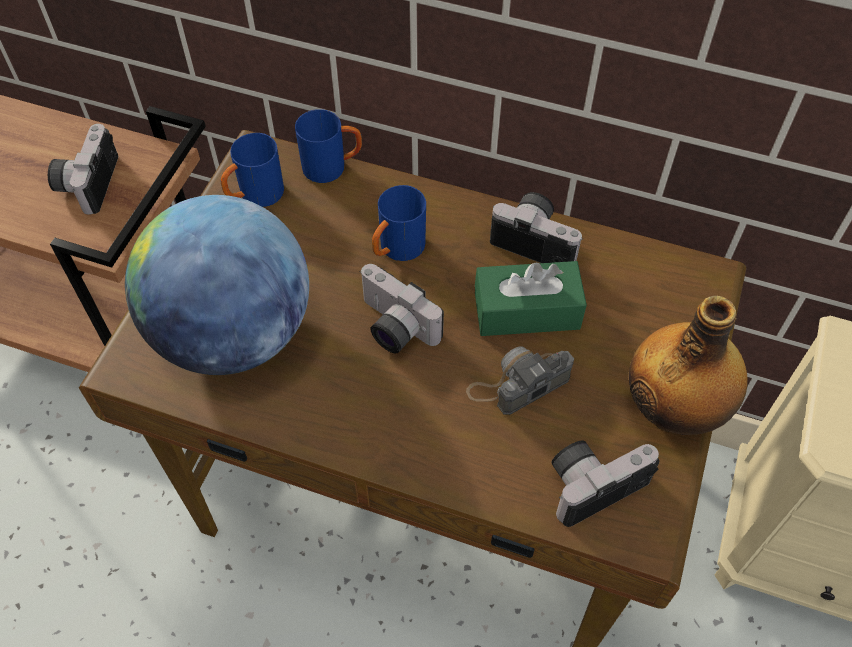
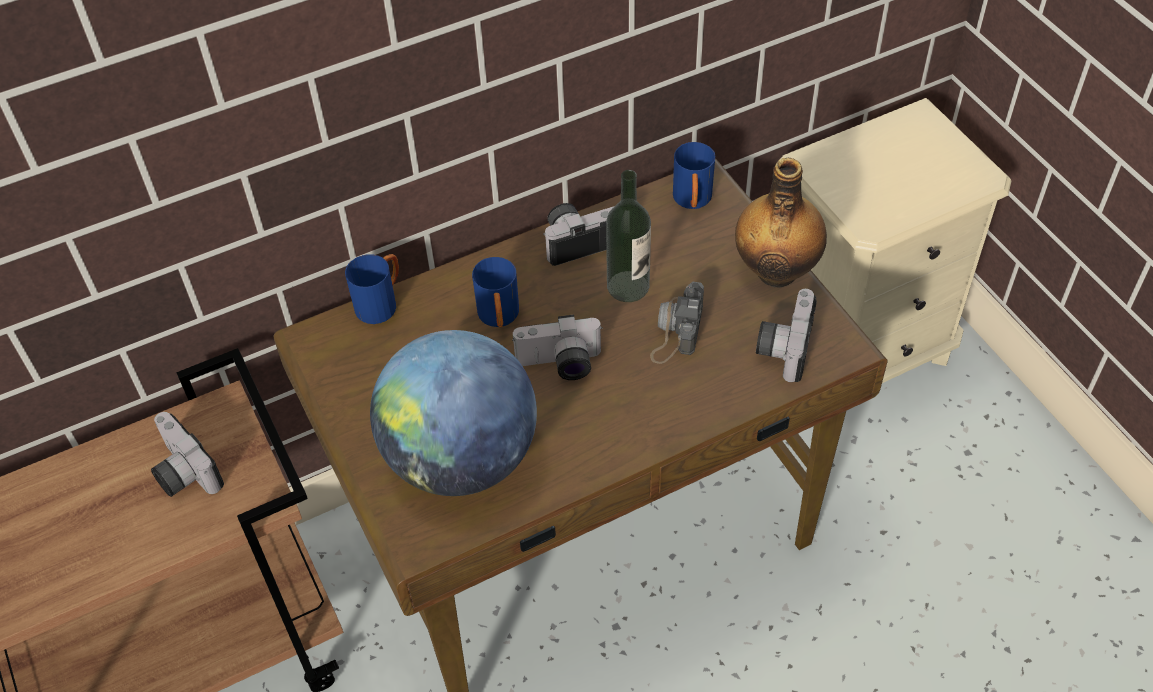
camera: 45 degrees left, 5 degrees down
blue mug [221,133,284,207] -> blue mug moved to [673,142,715,209]
green tissue box [475,261,587,336] -> bottle [606,170,651,302]

